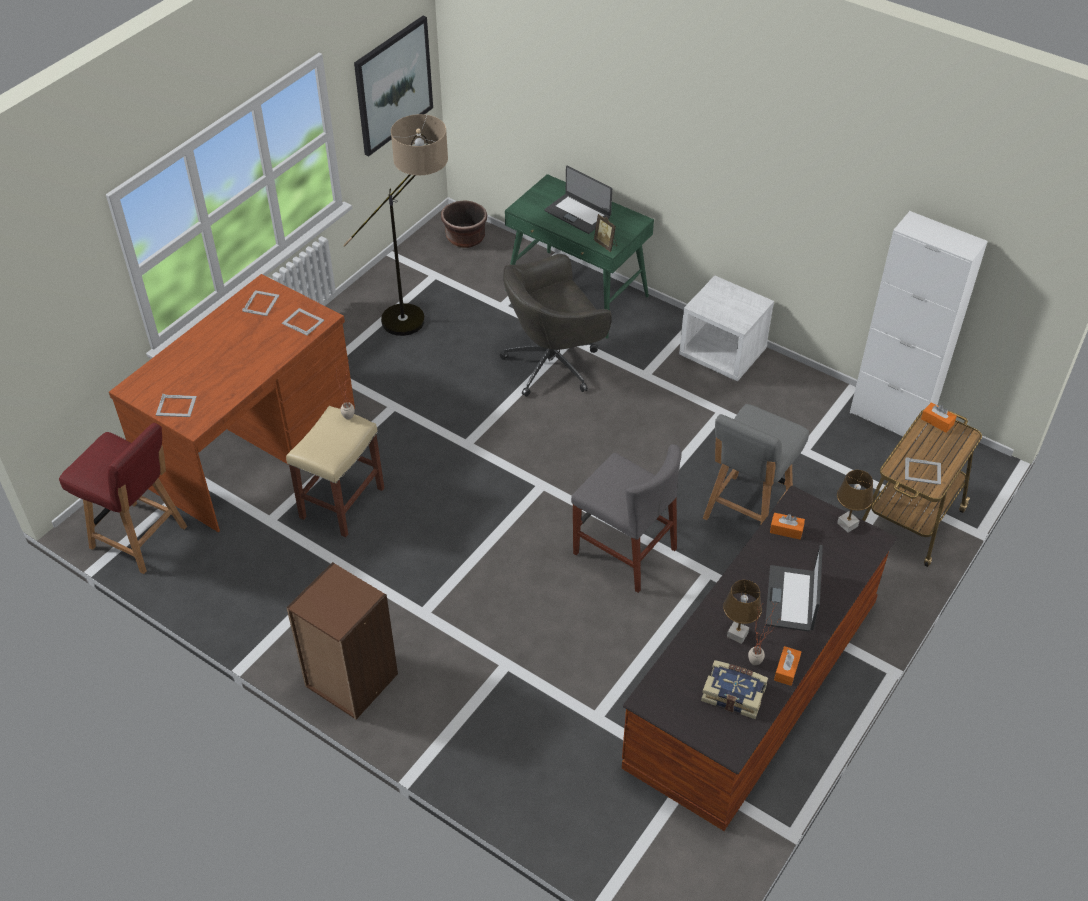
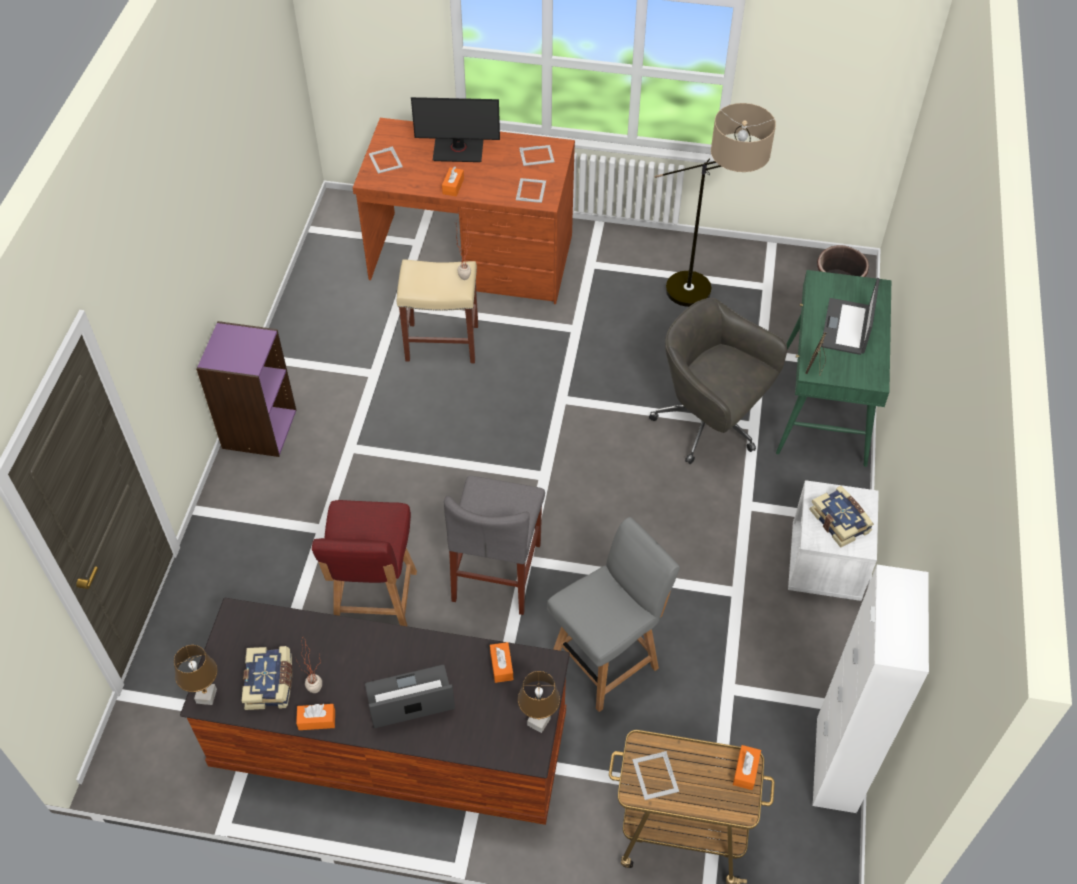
camera: 65 degrees right, 5 degrees up
red chair [59,423,187,574] -> red chair moved to [312,500,417,627]
brown bookcase [286,562,398,720] -> purple bookcase [196,321,296,457]
picture [354,16,433,156] -> none
grey chair [703,404,809,524] -> grey chair turned 135 degrees clockwise [547,517,680,712]
brown table lamp [723,580,762,644] -> brown table lamp moved to [174,645,217,705]
none -> monitor [411,97,500,162]
none -> orange tissue box [442,167,464,196]
none -> book [809,486,874,548]

